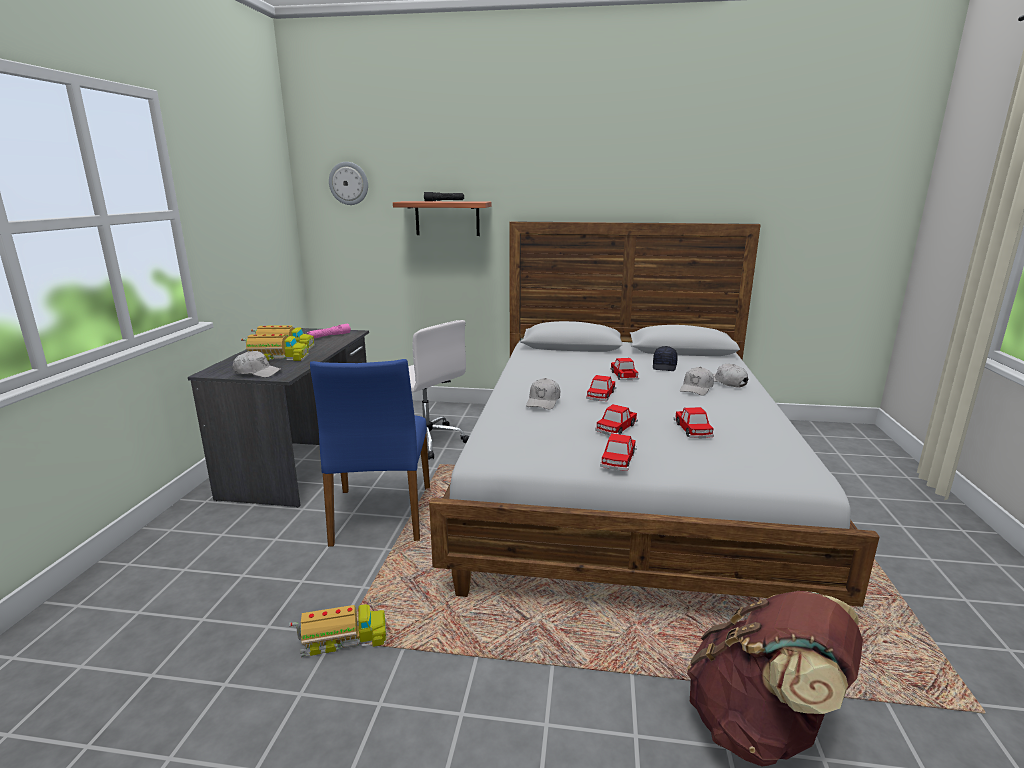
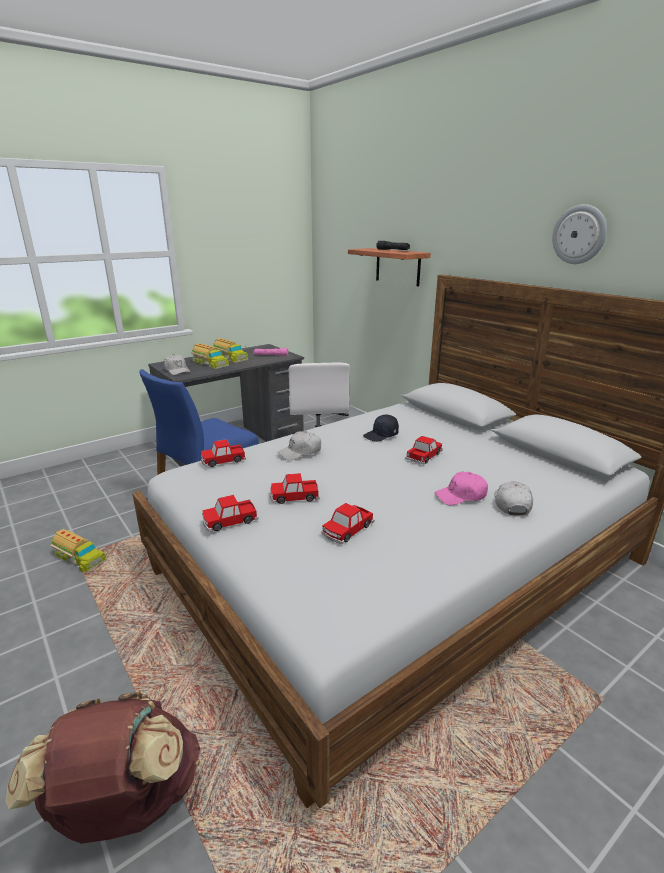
camera: 45 degrees right, 5 degrees up
wall clock [329,162,368,205] -> wall clock moved to [552,204,607,264]
toy car [586,375,616,401] -> toy car moved to [201,439,246,467]
black cap [653,346,678,371] -> black cap moved to [363,415,399,442]
white cap [680,367,714,396] -> pink cap [435,472,488,505]

